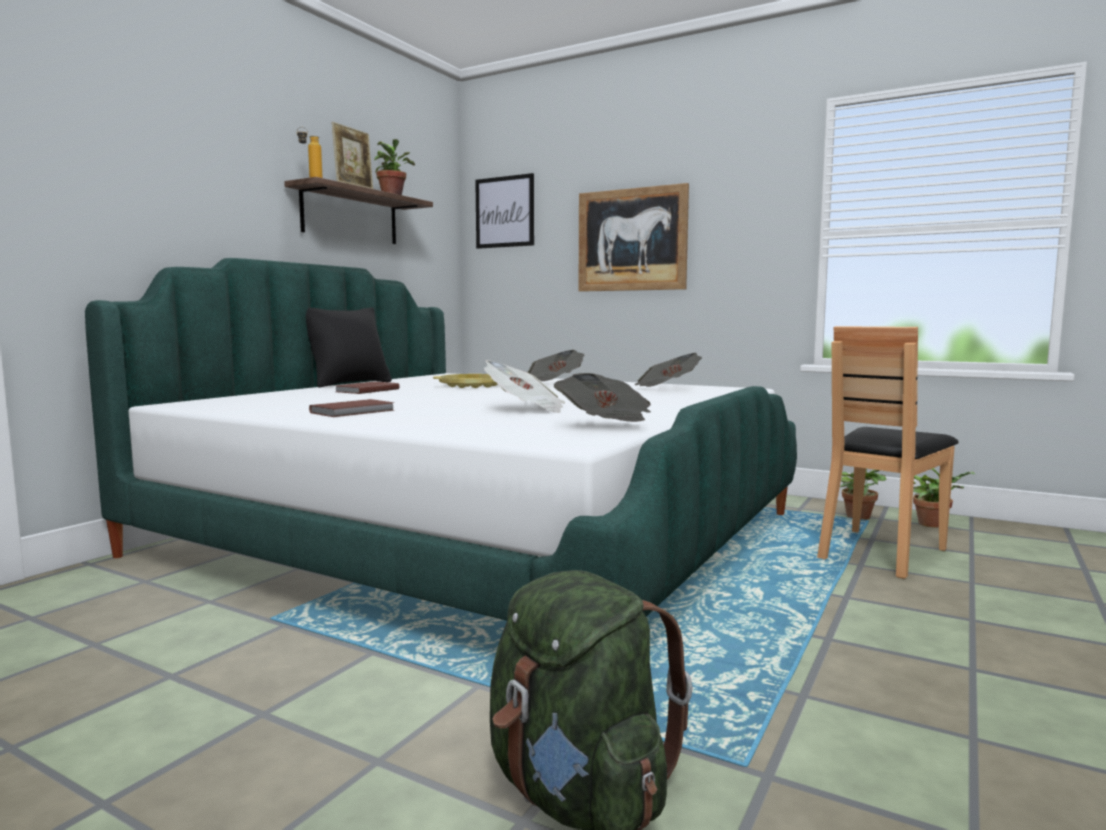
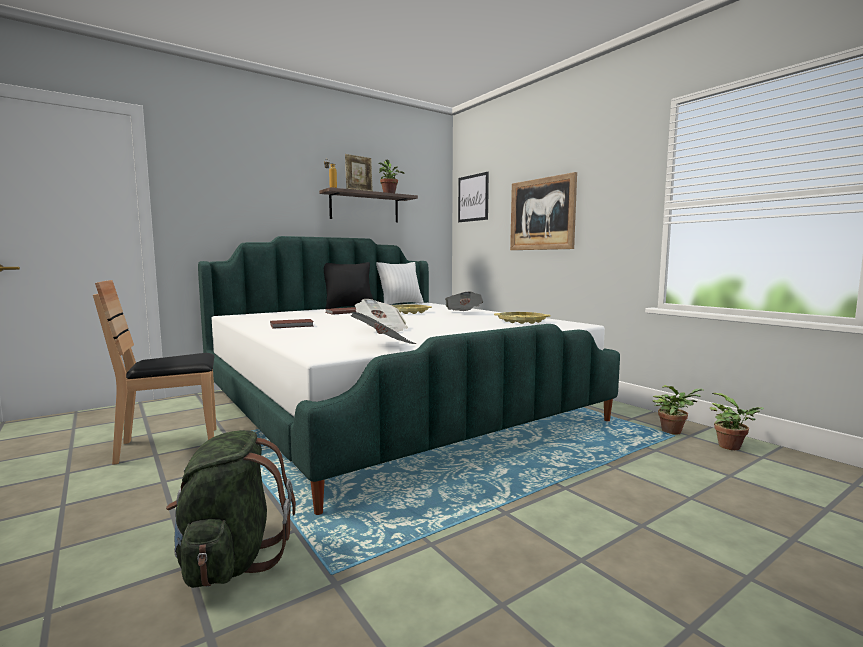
camera: 25 degrees right, 0 degrees up
newspaper [634,353,702,387] -> yellow tray [494,312,550,324]
brown chair [817,326,959,579] -> brown chair moved to [93,280,217,465]
none -> white pillow [376,262,424,305]

